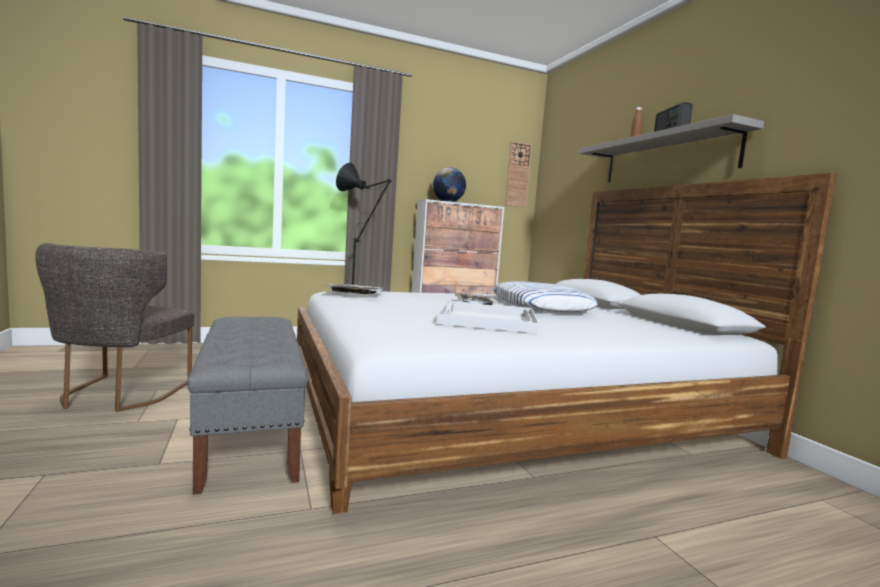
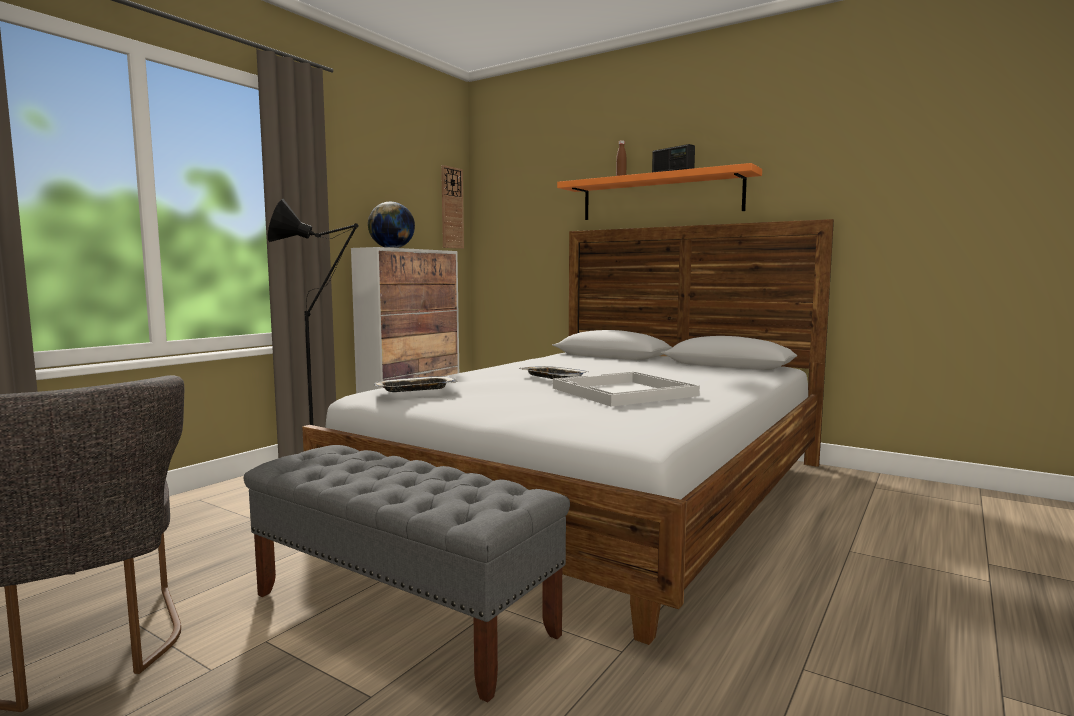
camera: 35 degrees left, 0 degrees up
pillow [493,281,598,312] -> none
grey shelf [579,114,764,182] -> orange shelf [557,163,762,220]

